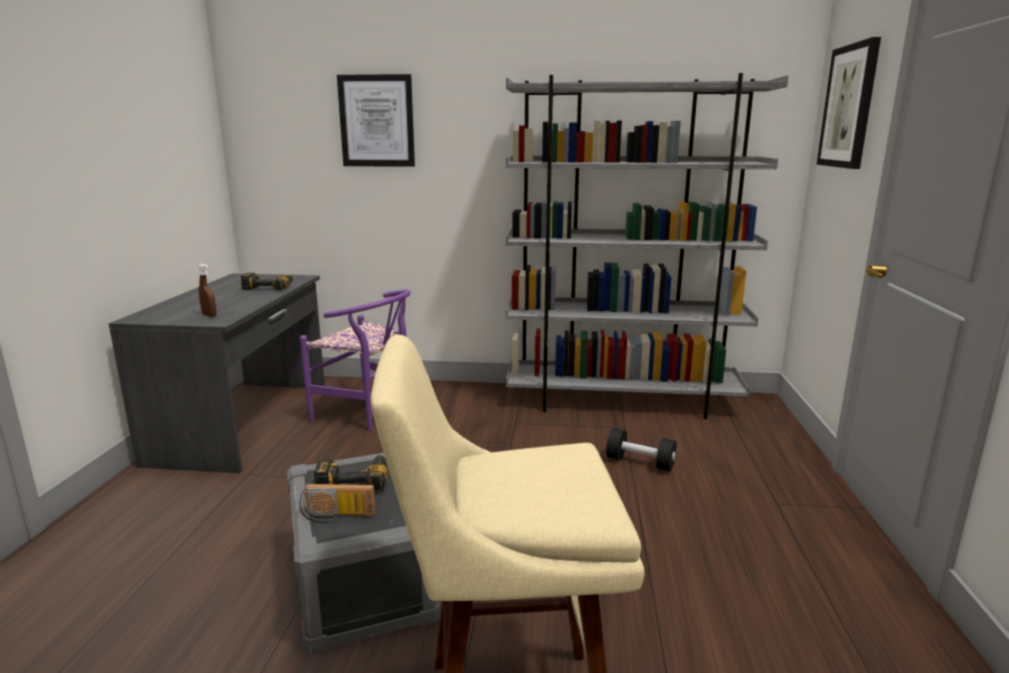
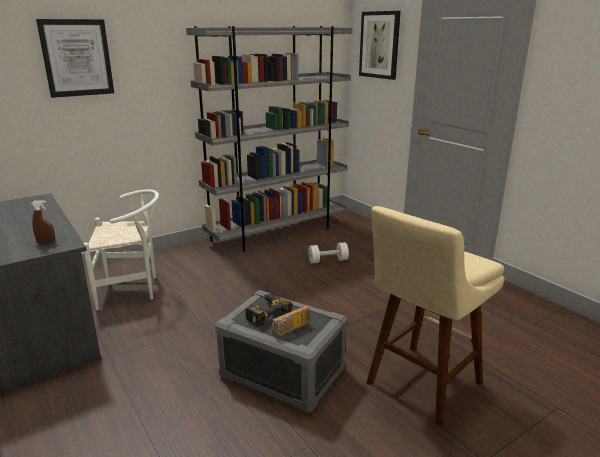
camera: 40 degrees left, 5 degrees up
power drill [241,273,293,290] -> none
purple chair [300,289,411,431] -> white chair [84,189,159,310]
black dumbbell [606,428,677,471] -> white dumbbell [308,242,349,264]

